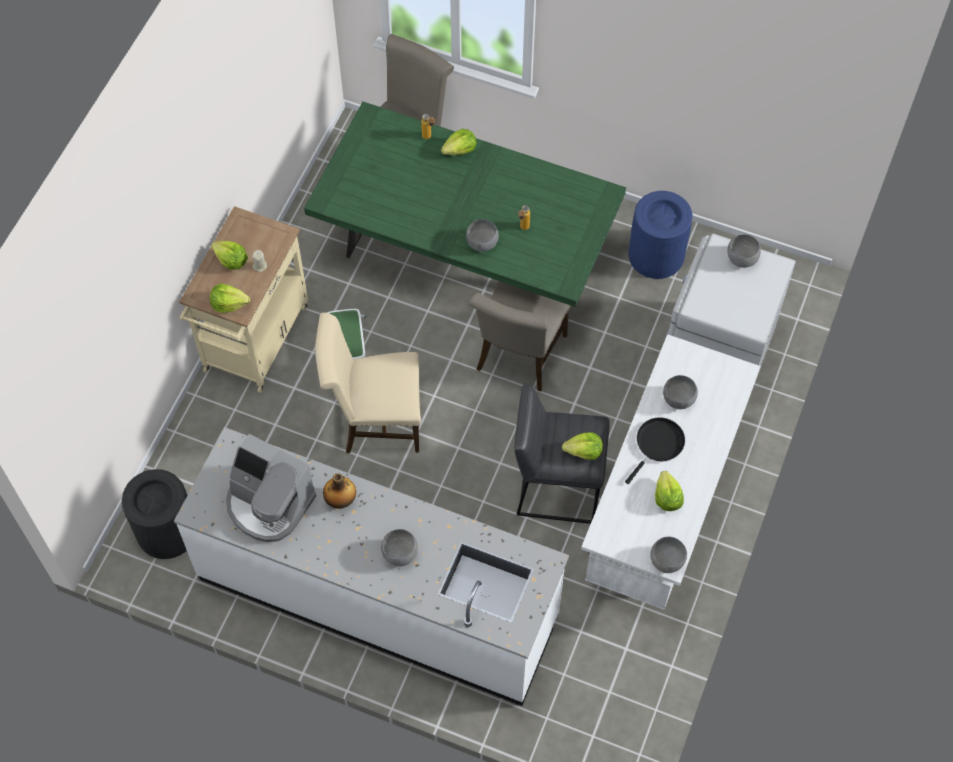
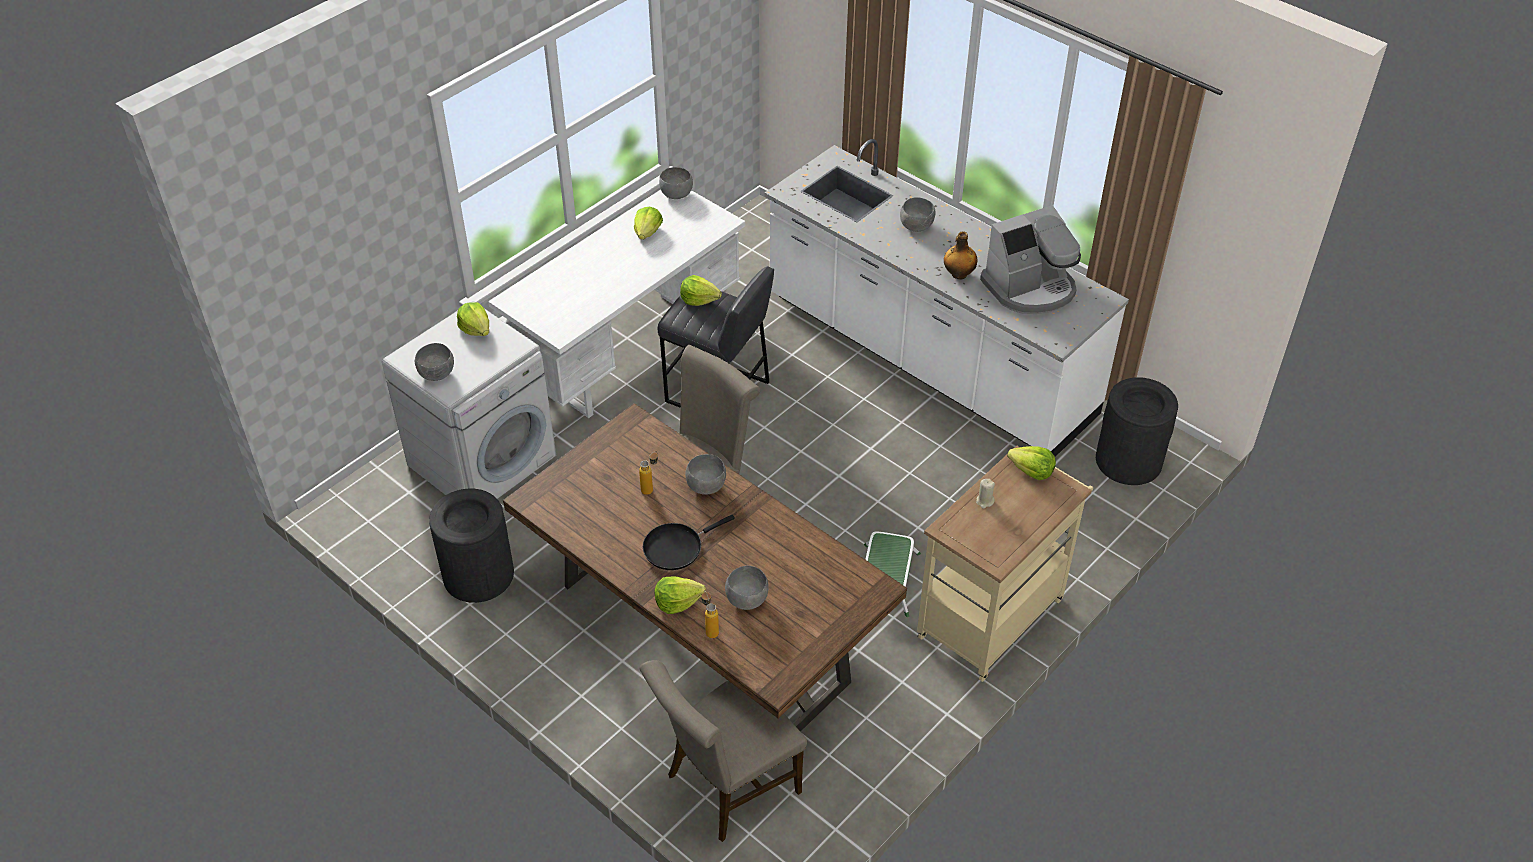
camera: 160 degrees left, 15 degrees down
lettuce [211,241,248,270] -> lettuce moved to [457,302,489,336]
coffee machine [226,434,316,542] -> coffee machine turned 105 degrees clockwise [980,205,1081,314]
green dining table [304,102,626,307] -> brown dining table [503,403,907,732]
beige chair [316,313,421,453] -> none
black frying pan [625,417,685,484] -> black frying pan moved to [643,515,735,570]
blue trash can [628,191,693,279] -> black trash can [429,489,514,603]
grey bowl [663,375,698,409] -> grey bowl moved to [725,566,769,610]

